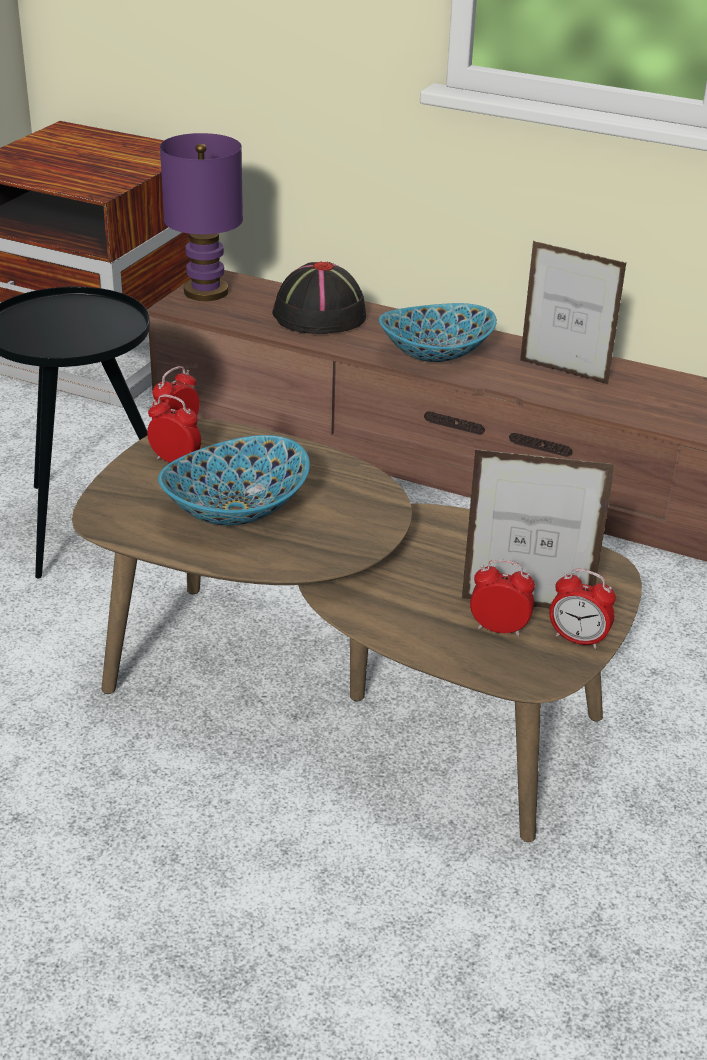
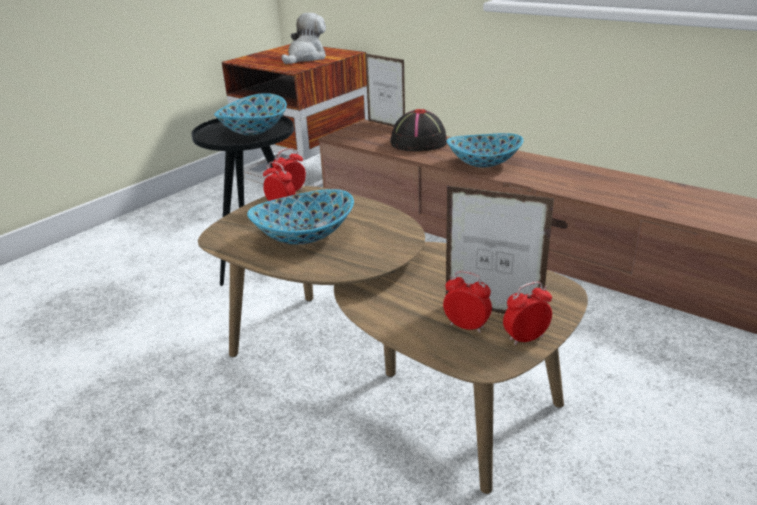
camera: 15 degrees right, 5 degrees down
purple table lamp [160,133,243,301] -> none
picture frame [520,241,627,385] -> picture frame moved to [365,53,405,127]
alarm clock [549,569,616,649] -> alarm clock turned 120 degrees clockwise [503,282,552,345]
none -> bowl [214,93,287,136]
none -> plush toy [282,13,326,64]

